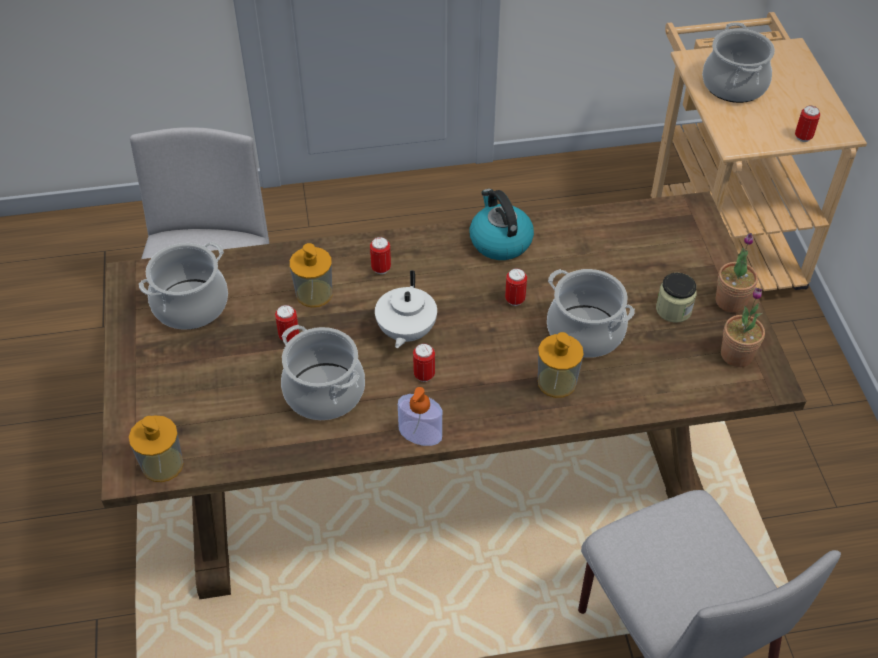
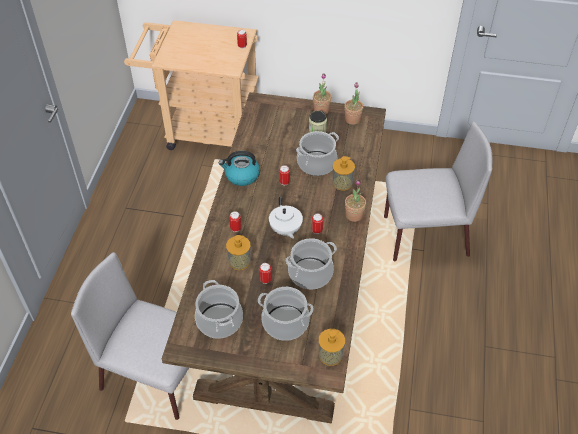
camera: 70 degrees left, 0 degrees up
white teapot [375,270,437,348] -> white teapot turned 45 degrees clockwise [269,197,303,239]
soap dispenser [398,387,442,446] -> none
cooking pot [702,22,775,103] -> cooking pot moved to [258,287,314,341]
none -> potted plant [345,179,366,222]

